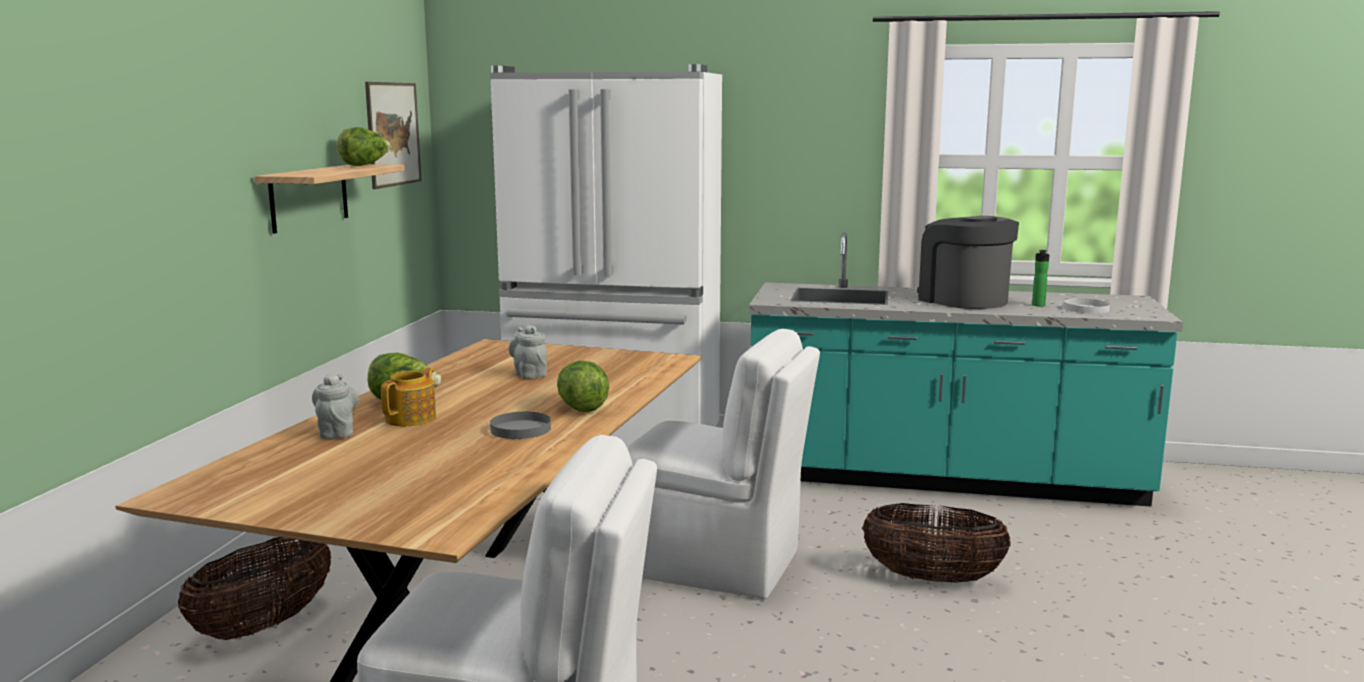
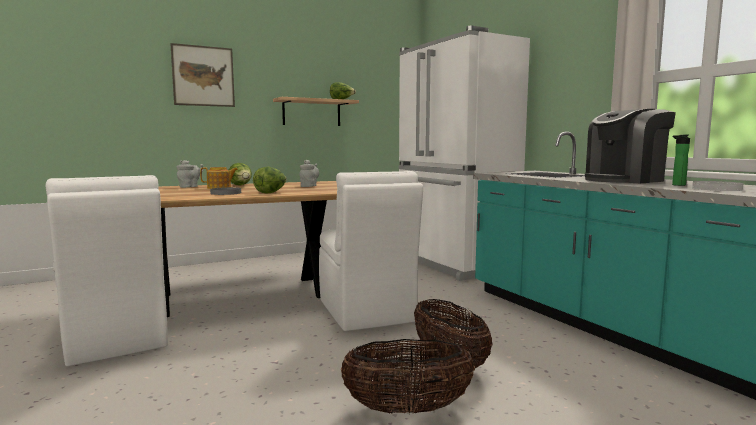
camera: 50 degrees right, 5 degrees down
basket [178,537,331,640] -> basket moved to [341,339,475,414]
picture [365,82,422,189] -> picture moved to [170,43,235,107]
coffee machine [917,216,1019,309] -> coffee machine turned 135 degrees counterclockwise [585,109,676,183]

